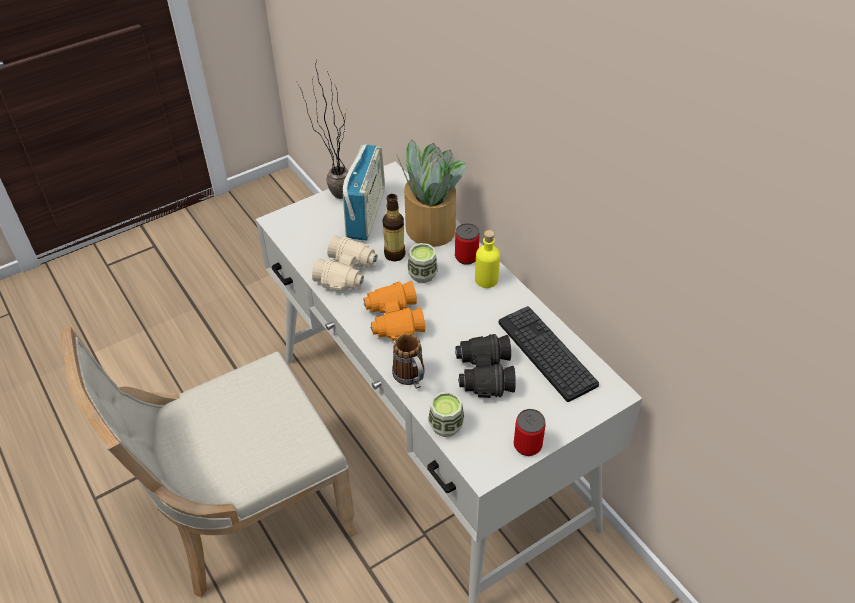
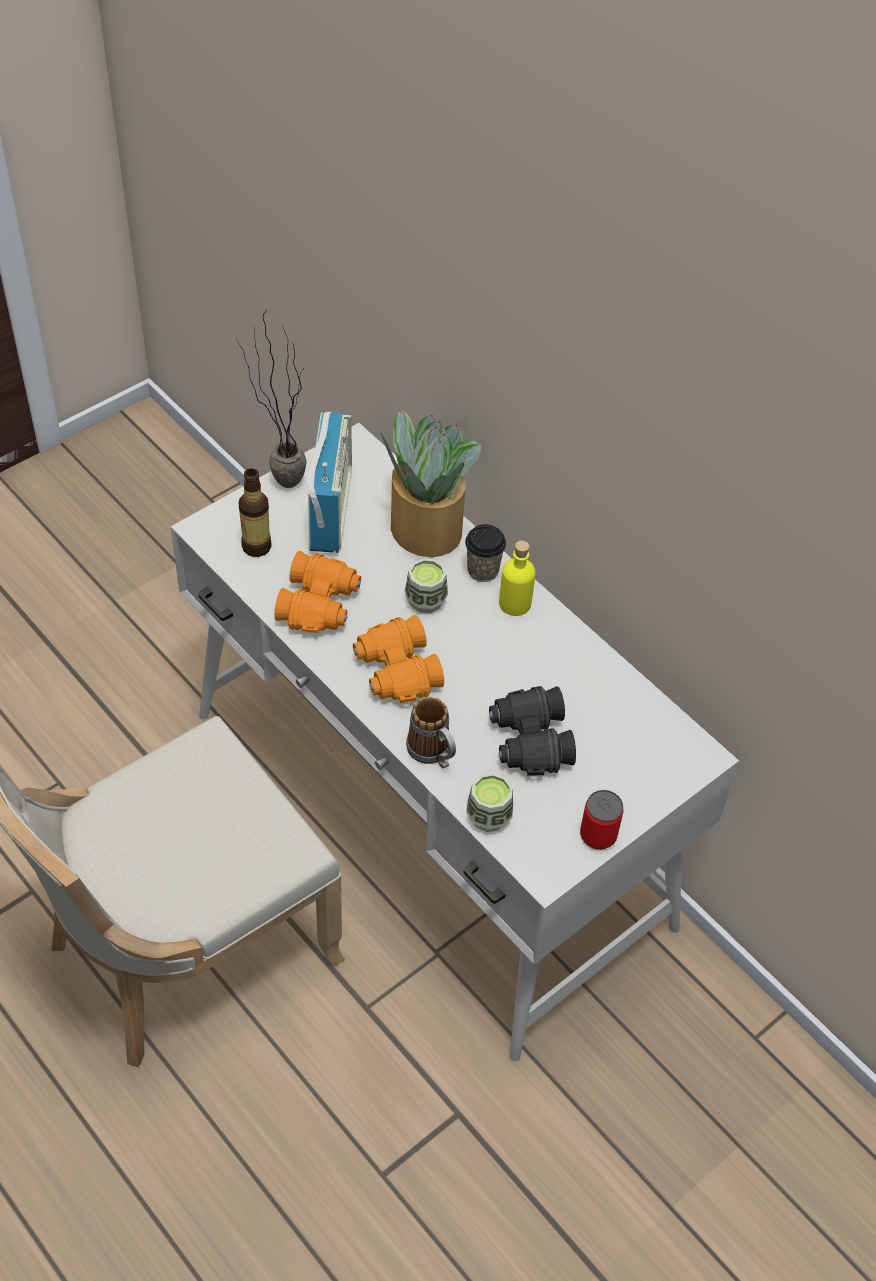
camera: 10 degrees left, 5 degrees up
beige binoculars [312,235,378,290] -> orange binoculars [275,551,361,633]
bottle [382,194,405,261] -> bottle moved to [239,468,272,557]
can [455,223,480,265] -> cup [465,524,506,582]
keyboard [499,306,599,402] -> none

